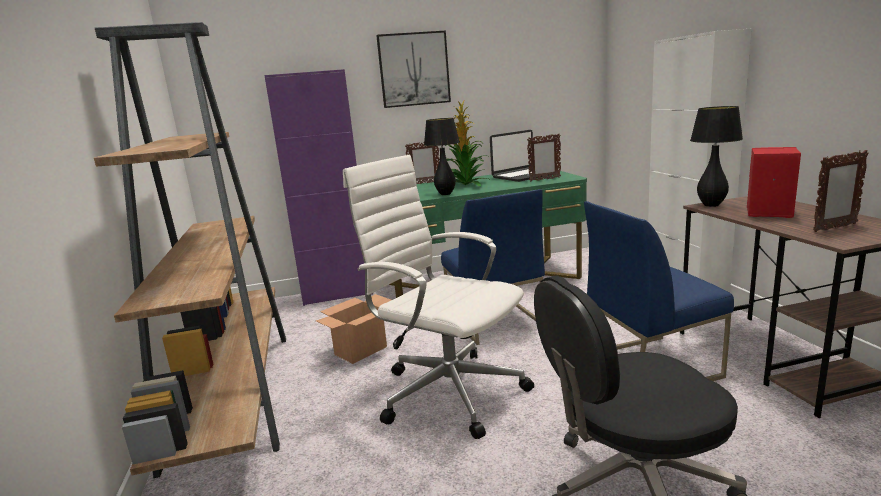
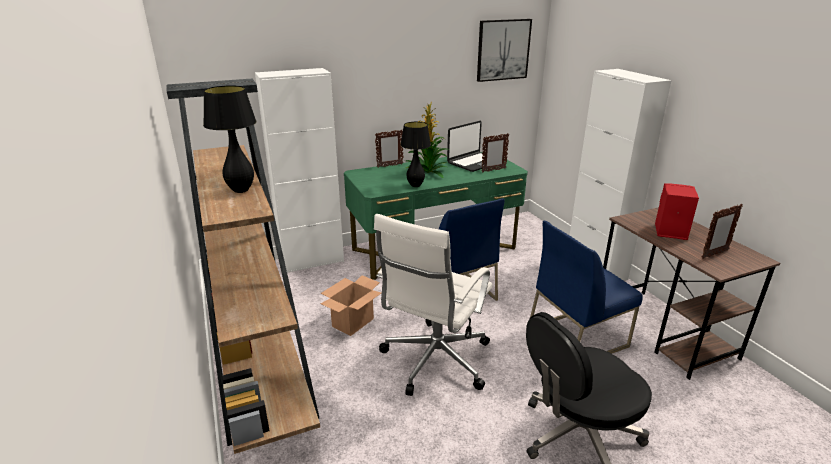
camera: 10 degrees left, 10 degrees up
purple cabinet [264,69,373,306] -> white cabinet [255,68,344,273]
white office chair [343,155,534,439] -> white office chair turned 90 degrees counterclockwise [374,214,493,396]
picture [376,31,451,108] -> picture moved to [477,19,532,82]
black table lamp [690,106,743,207] -> black table lamp moved to [203,85,256,193]

